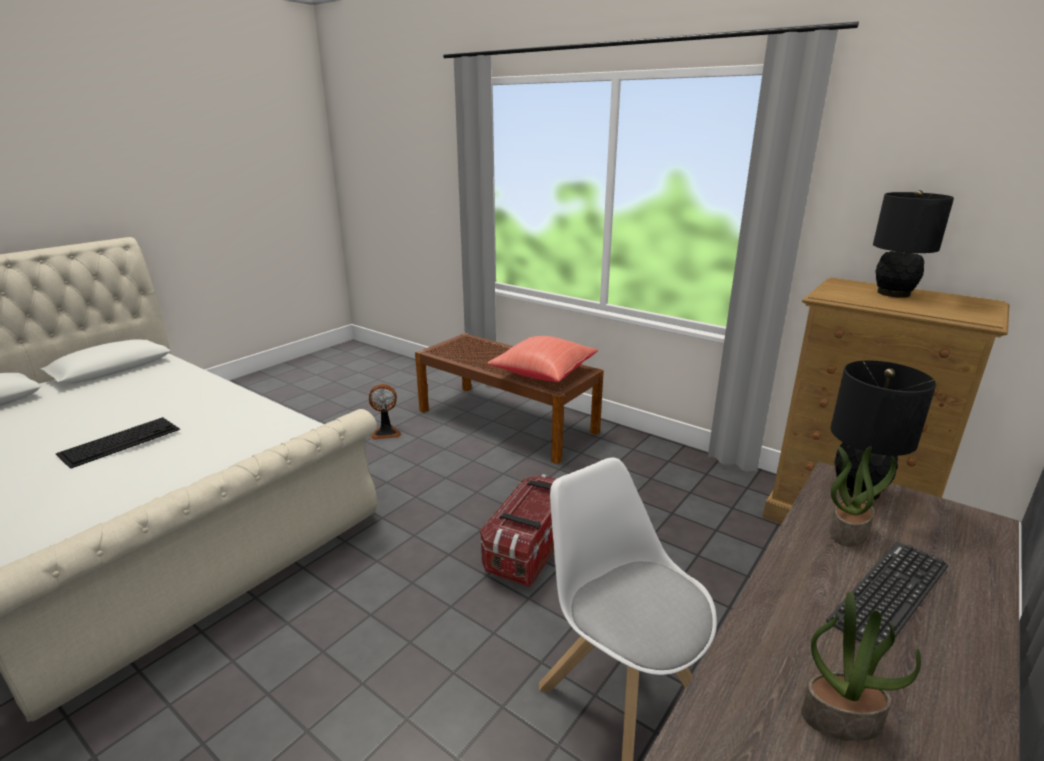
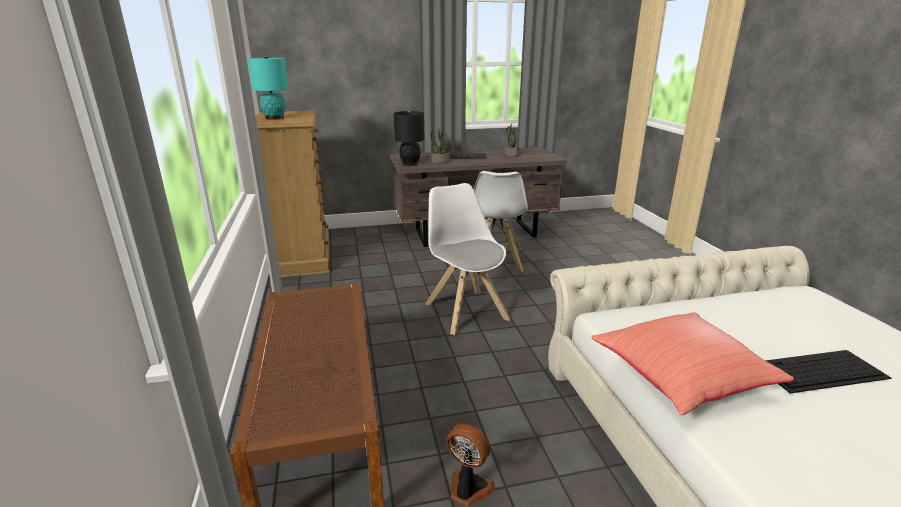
camera: 140 degrees left, 0 degrees up
storage box [480,474,558,588] -> chair [425,183,510,335]
red pillow [488,336,598,382] -> red pillow moved to [592,312,794,416]
black table lamp [873,190,954,298] -> turquoise table lamp [248,55,288,120]

